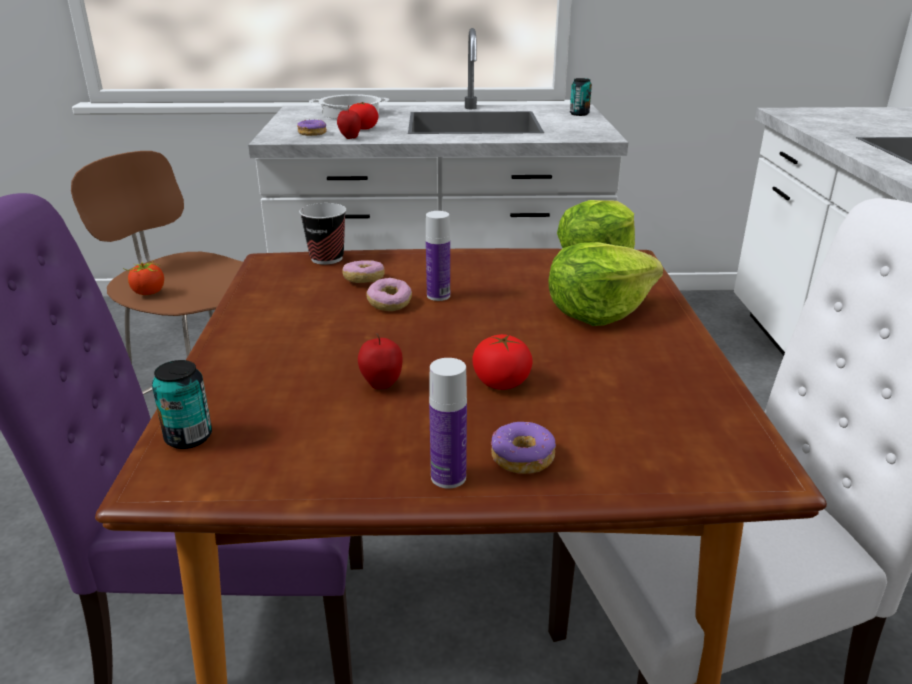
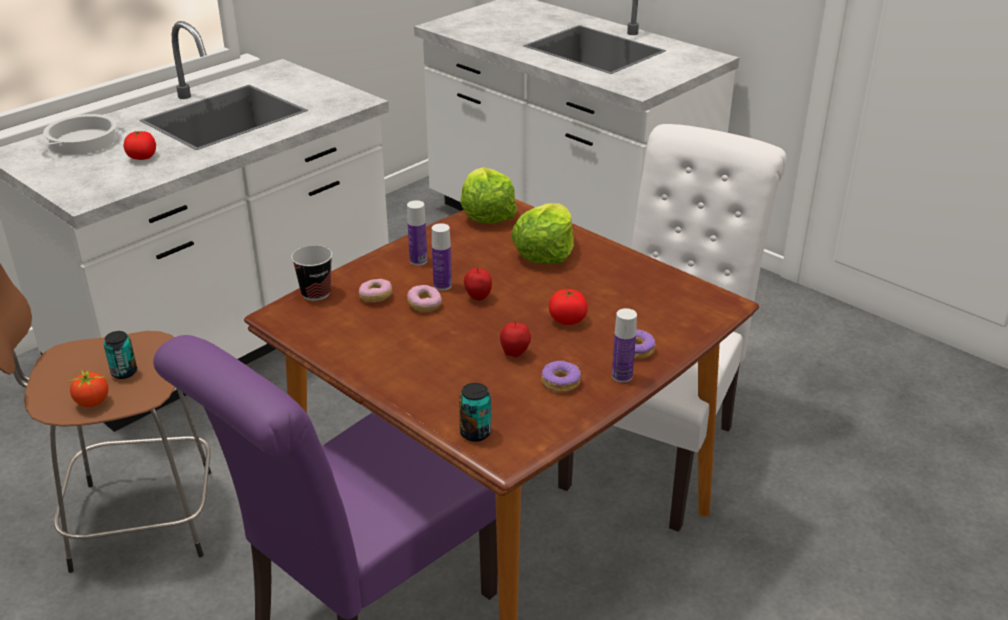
camera: 45 degrees left, 5 degrees up
donut [297,119,327,136] -> donut moved to [541,360,581,392]
apple [337,106,361,139] -> apple moved to [464,265,492,301]
can [570,78,592,116] -> can moved to [104,331,137,379]
none -> bottle [407,200,427,266]

